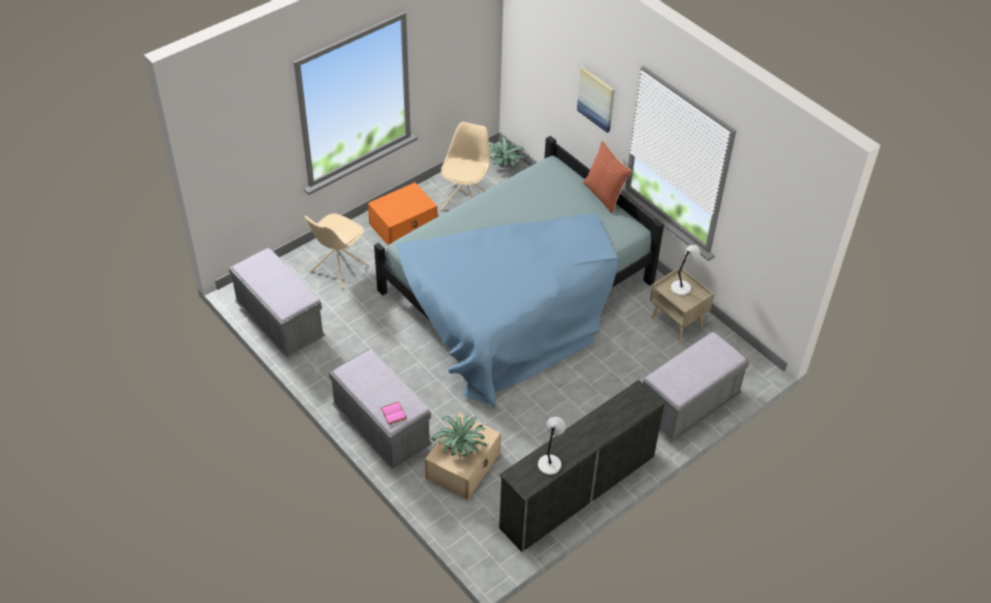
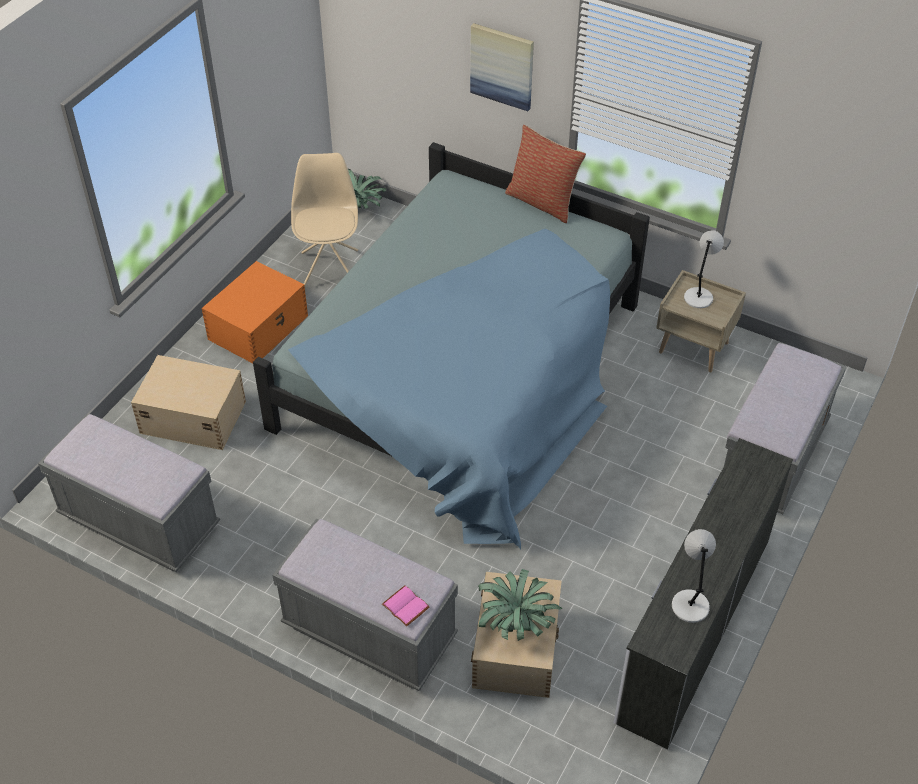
camera: 20 degrees left, 0 degrees up
beige chair [305,214,368,289] -> beige storage box [131,355,246,450]

